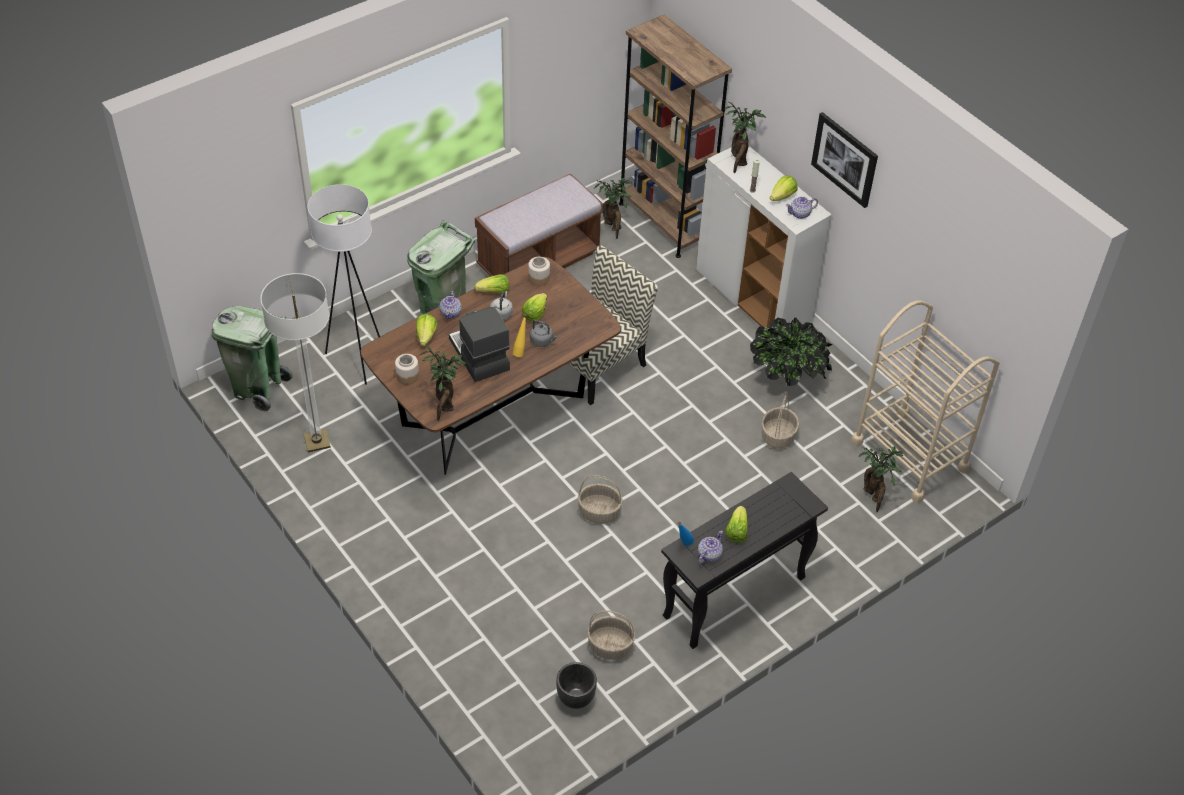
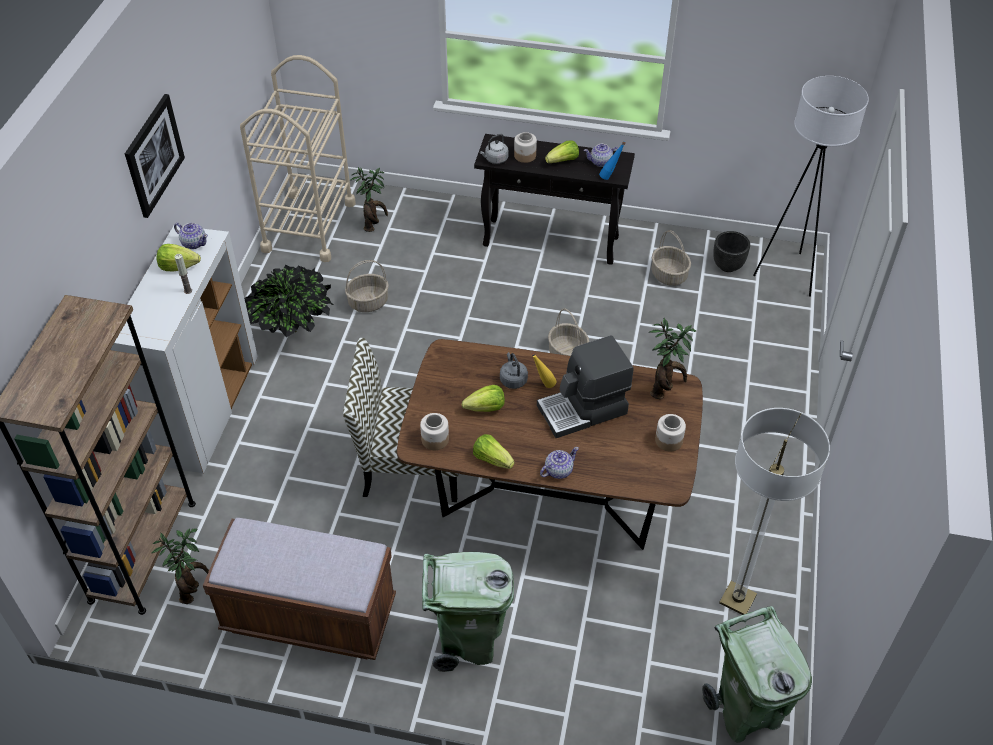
camera: 130 degrees left, 0 degrees up
white floor lamp [307,184,380,385] -> white floor lamp moved to [753,76,869,297]
lettuce [416,314,438,346] -> none
coffee machine [449,307,510,382] -> coffee machine turned 45 degrees clockwise [537,335,634,438]
grey kettle [490,291,513,320] -> grey kettle moved to [480,134,509,164]
potted plant [723,102,766,173] -> none
none -> jar [514,132,537,163]

